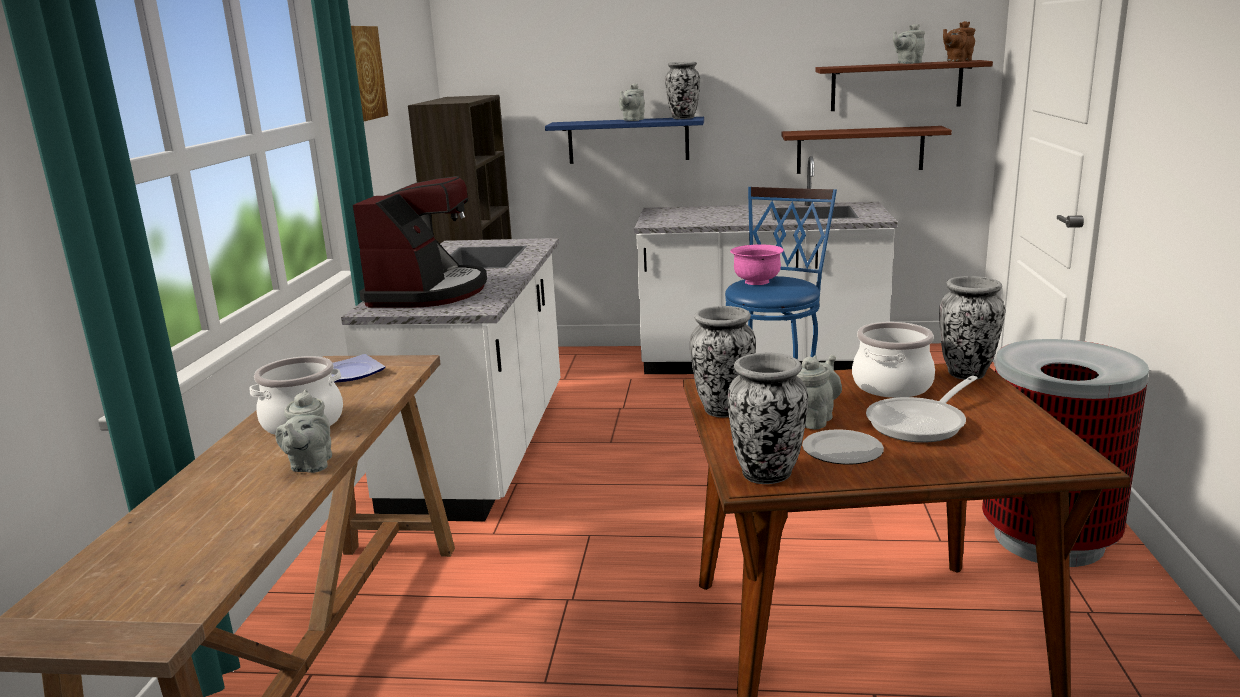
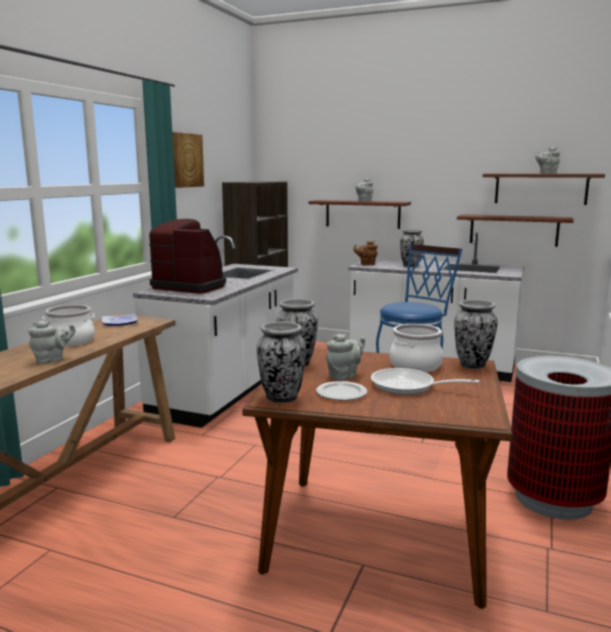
camera: 15 degrees right, 5 degrees down
grey teapot [275,389,332,473] -> grey teapot turned 135 degrees counterclockwise [28,320,75,364]
coffee machine [353,176,487,307] -> coffee machine turned 90 degrees counterclockwise [149,219,226,294]
blue shelf [545,117,704,164] -> brown shelf [309,200,411,229]
vase [665,62,700,119] -> vase moved to [400,229,424,267]
pink bowl [730,244,784,285] -> none
frying pan [866,376,978,443] -> frying pan turned 45 degrees clockwise [371,368,479,395]
brown teapot [943,21,975,62] -> brown teapot moved to [354,241,377,265]

